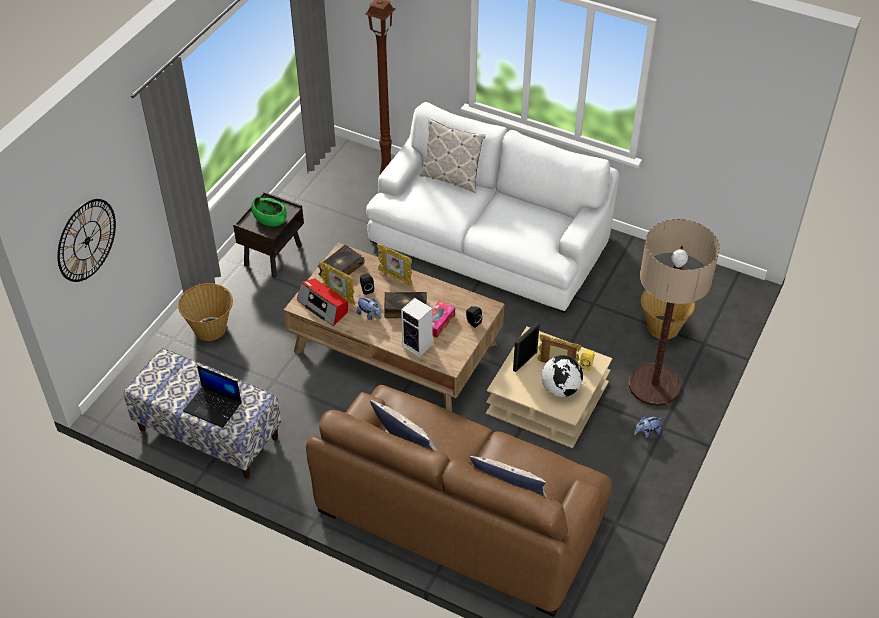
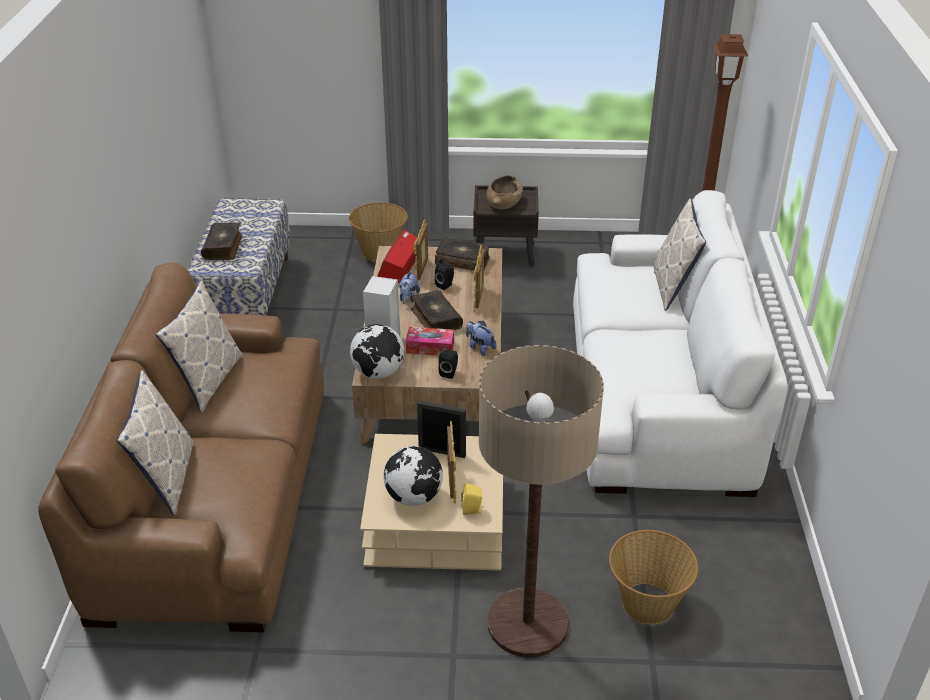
camera: 65 degrees right, 10 degrees down
wall clock [57,199,116,282] -> none
laptop [183,365,241,428] -> book [201,222,242,260]
green bowl [251,196,287,227] -> brown bowl [486,175,523,209]
plush toy [634,416,662,438] -> plush toy moved to [466,321,497,356]
none -> globe [350,324,404,379]

